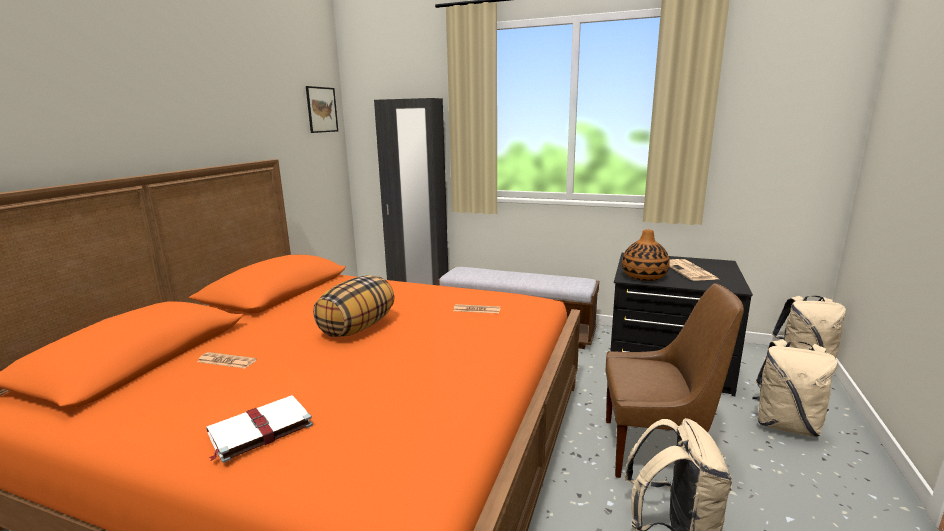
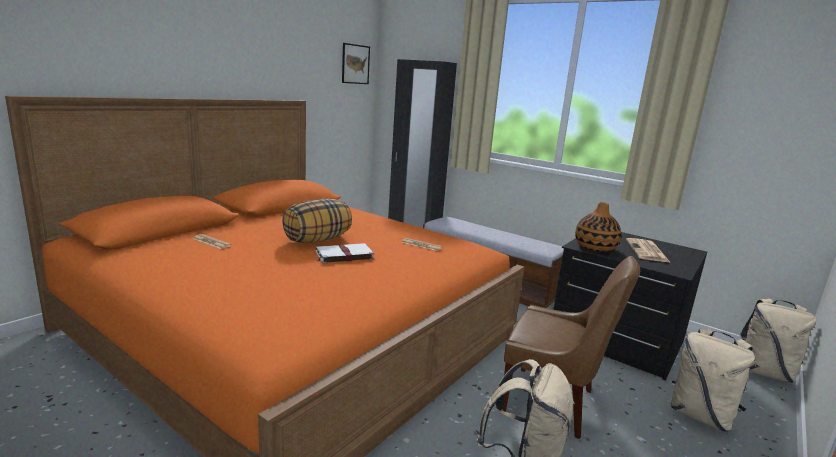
camera: 15 degrees right, 0 degrees up
white book [206,395,313,463] -> white book moved to [315,243,374,263]

